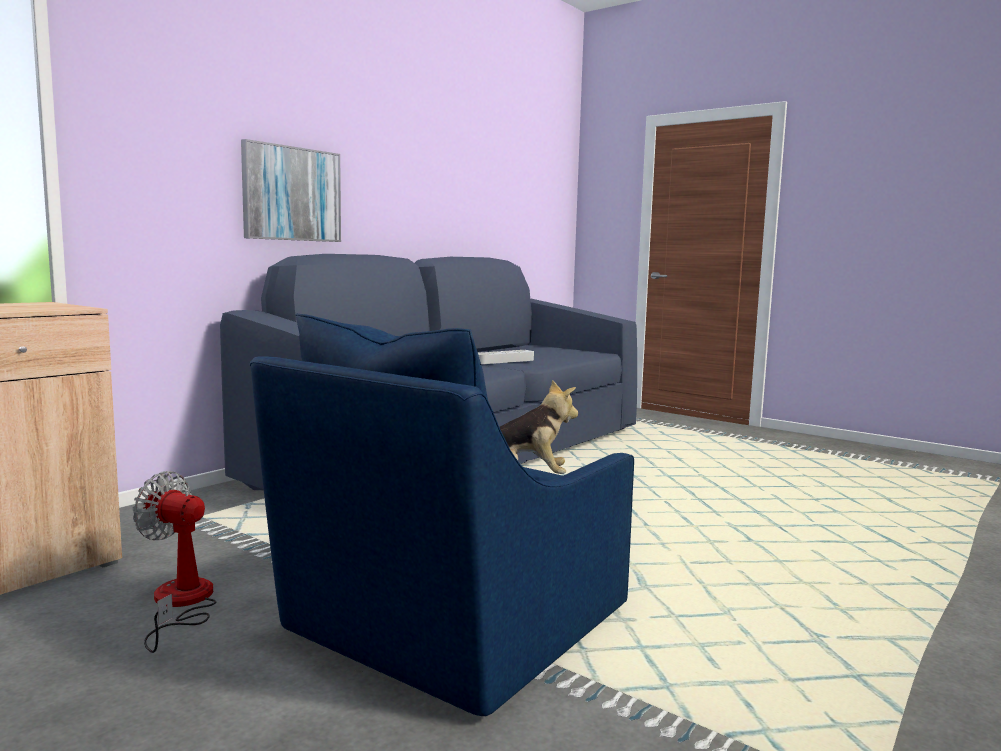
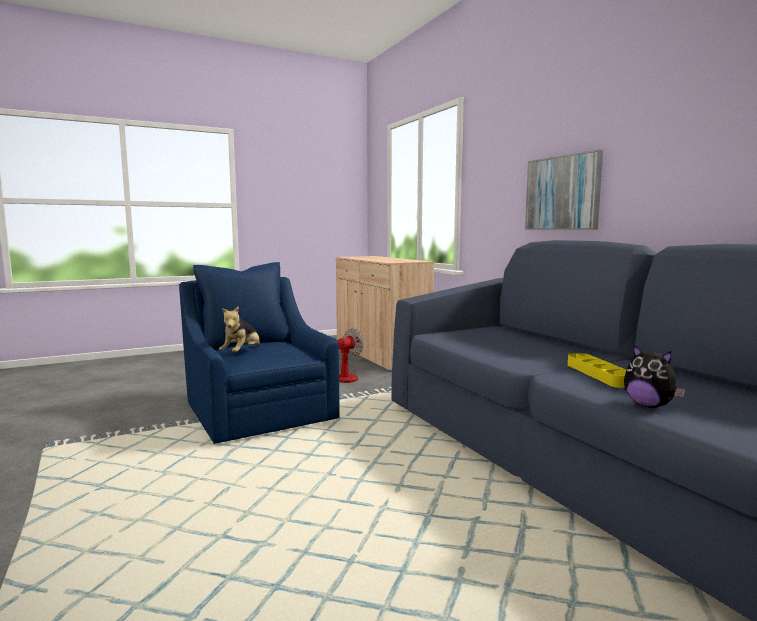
camera: 115 degrees right, 0 degrees up
grey tray [478,350,534,364] -> yellow tray [568,353,626,388]
none -> plush toy [624,345,686,408]

